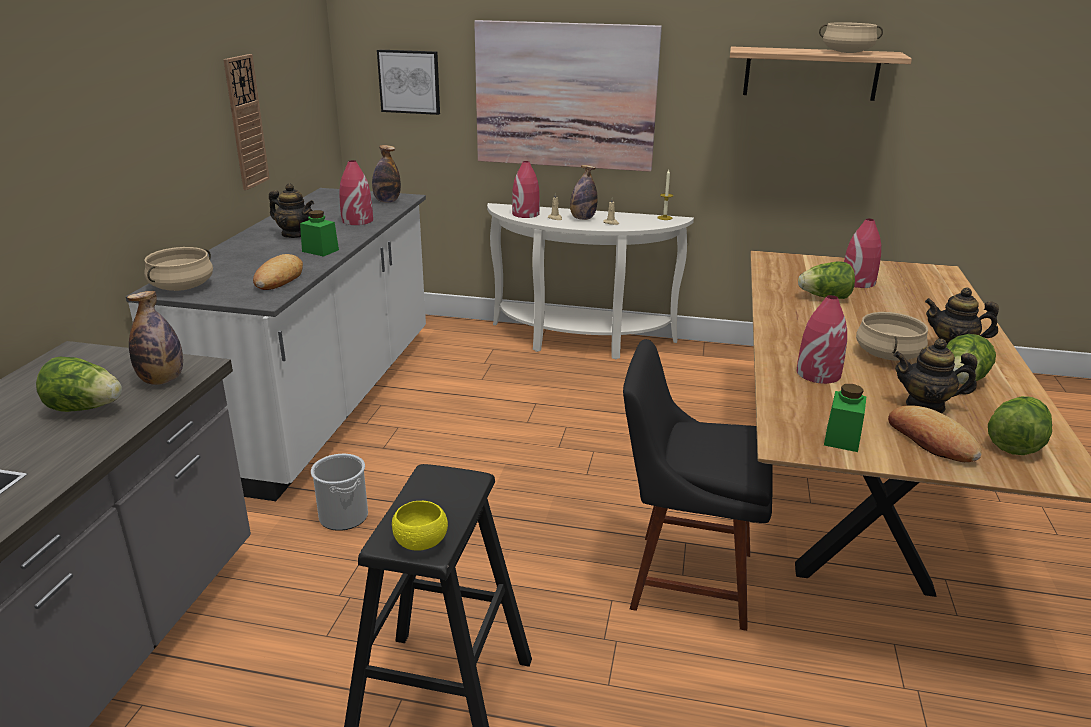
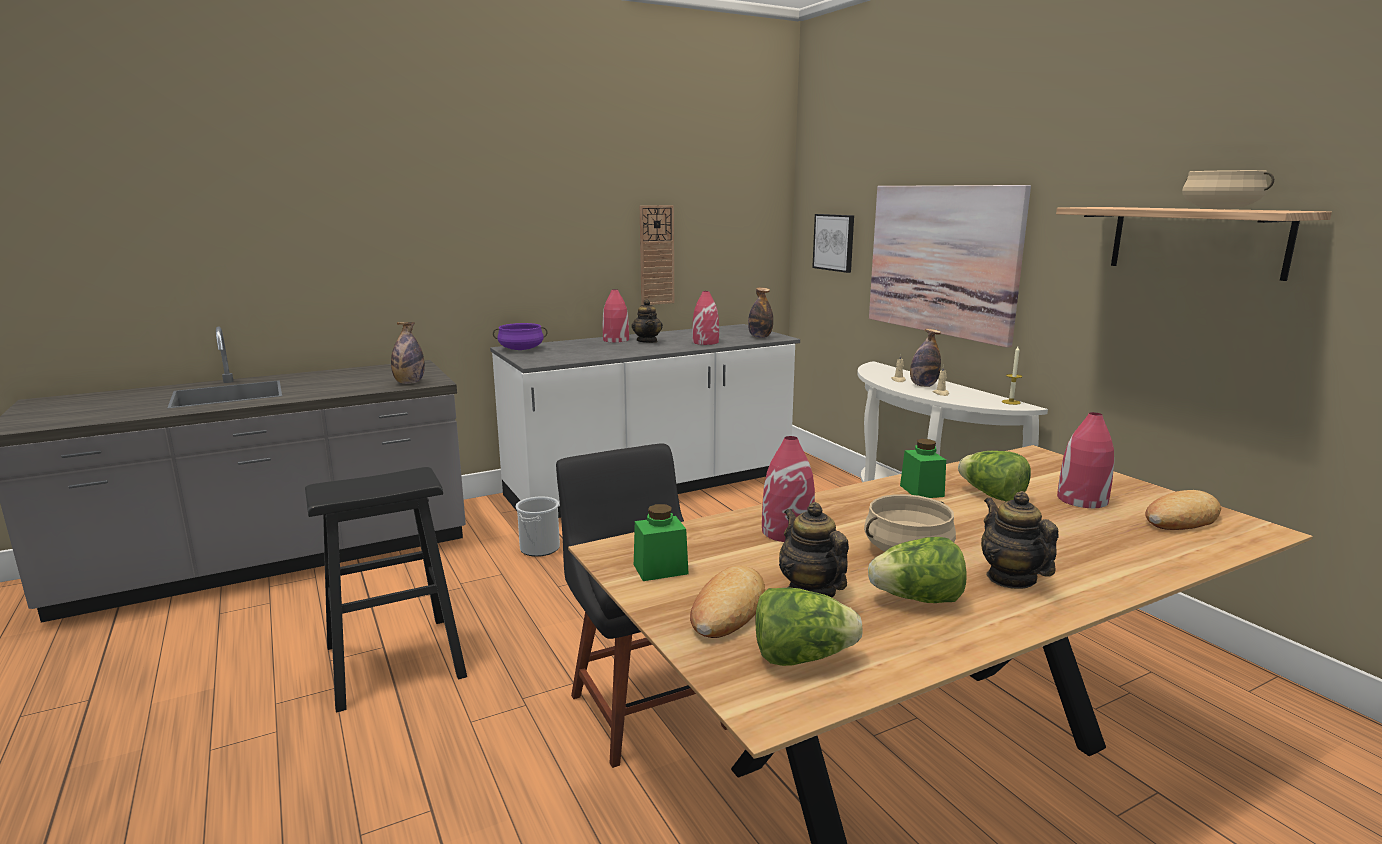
camera: 50 degrees right, 10 degrees down
lettuce [36,357,122,412] -> none
beige cooking pot [144,247,213,291] -> purple cooking pot [493,323,548,350]
bread [253,254,303,290] -> bread moved to [1145,490,1221,530]
green jar [300,210,339,257] -> green jar moved to [900,439,946,498]
yellow bowl [392,501,448,551] -> none
red vase [512,161,540,218] -> red vase moved to [603,289,629,343]

